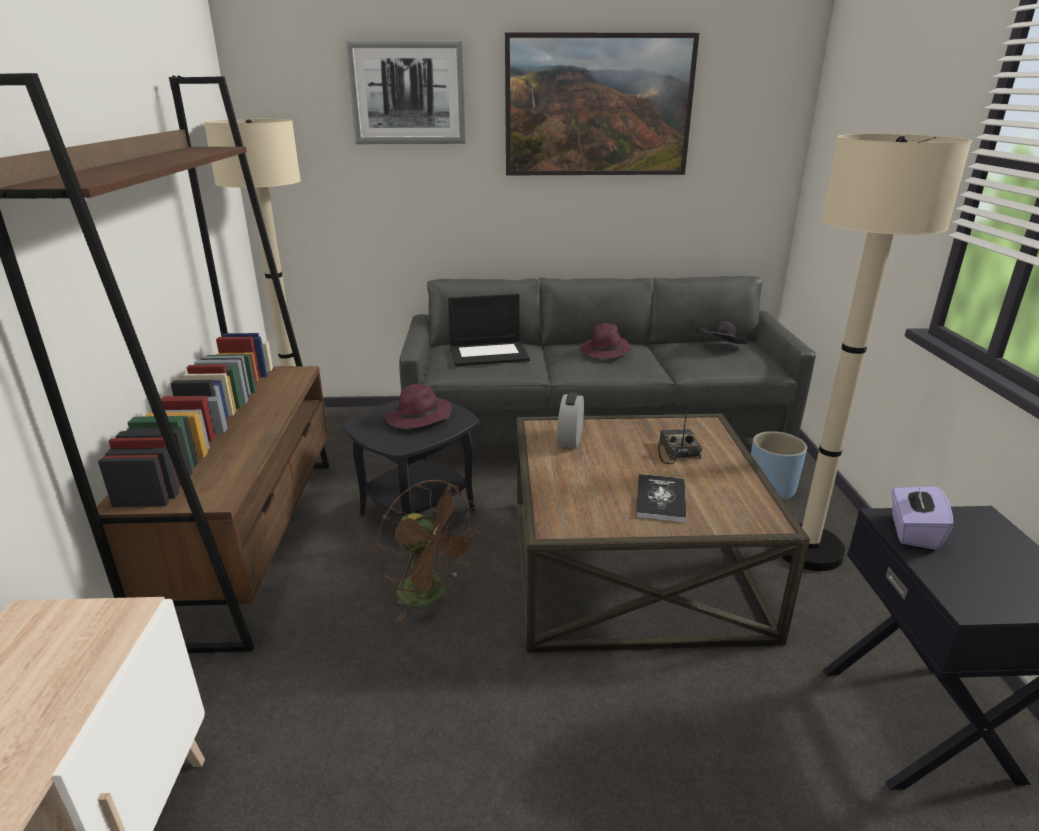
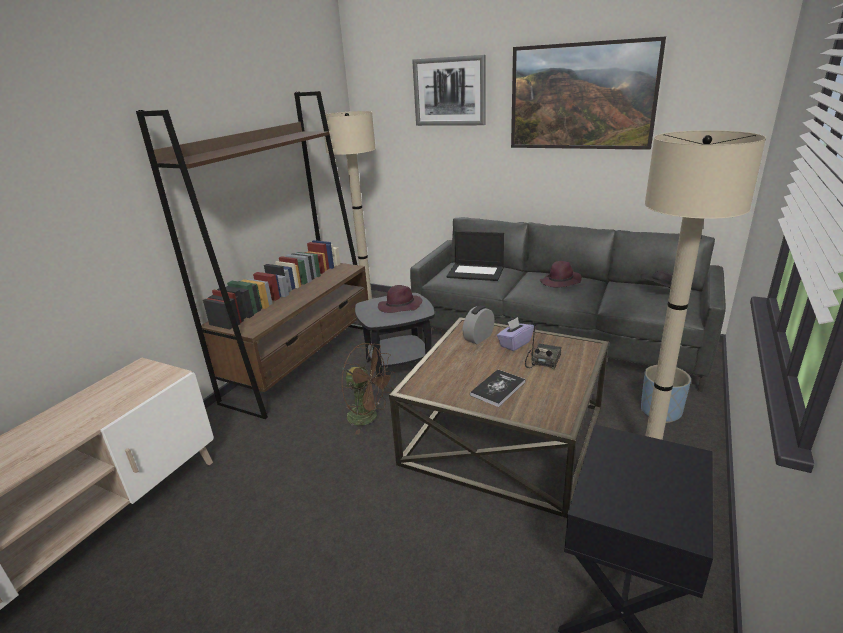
camera: 30 degrees right, 0 degrees up
brown fan [376,480,481,622] -> brown fan turned 45 degrees counterclockwise [341,343,395,435]
purple tissue box [892,477,953,550] -> purple tissue box moved to [497,317,534,351]

